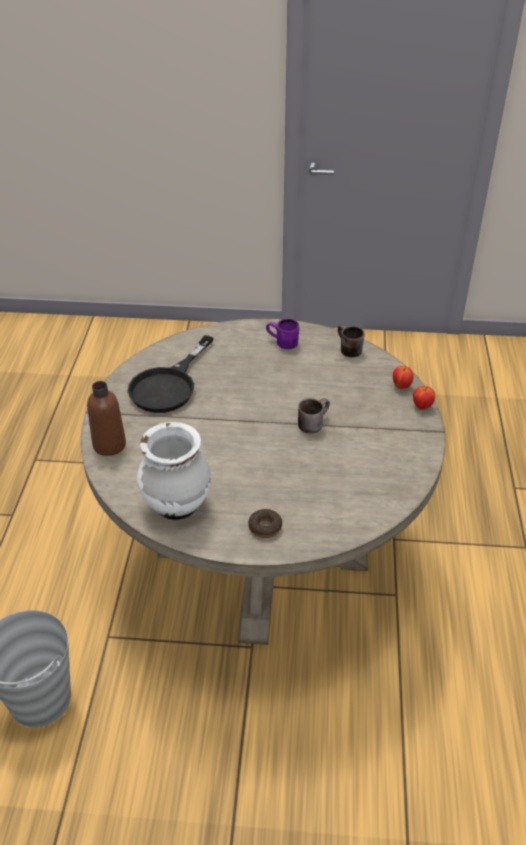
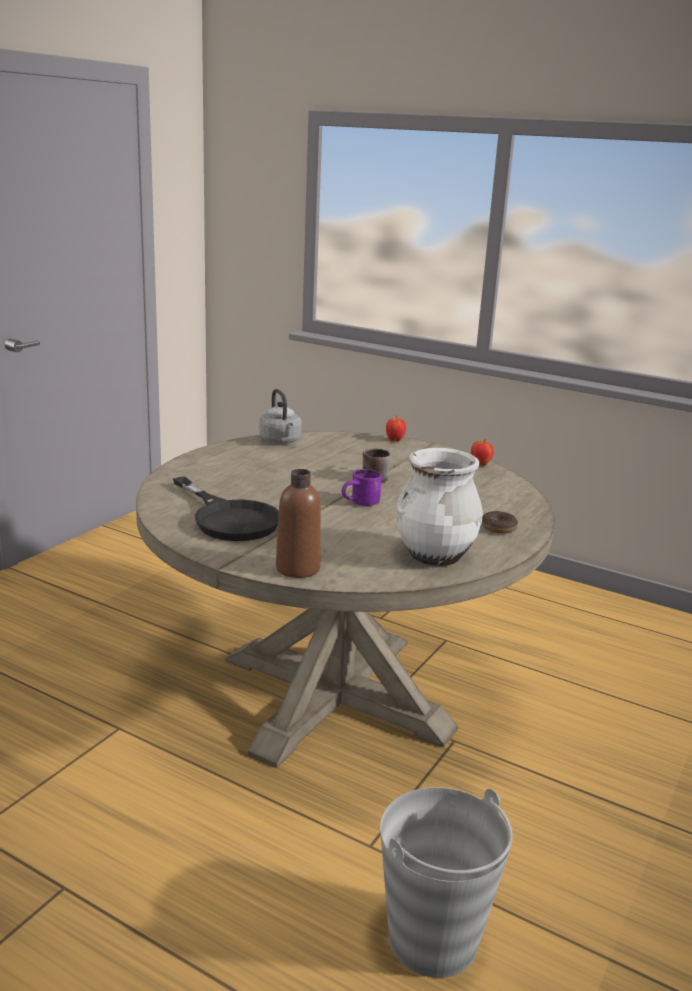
camera: 65 degrees left, 20 degrees down
purple mug [266,318,299,349] -> purple mug moved to [342,469,382,506]
brown mug [338,325,365,357] -> grey kettle [259,389,302,444]
apple [393,366,414,389] -> apple moved to [471,439,494,466]

